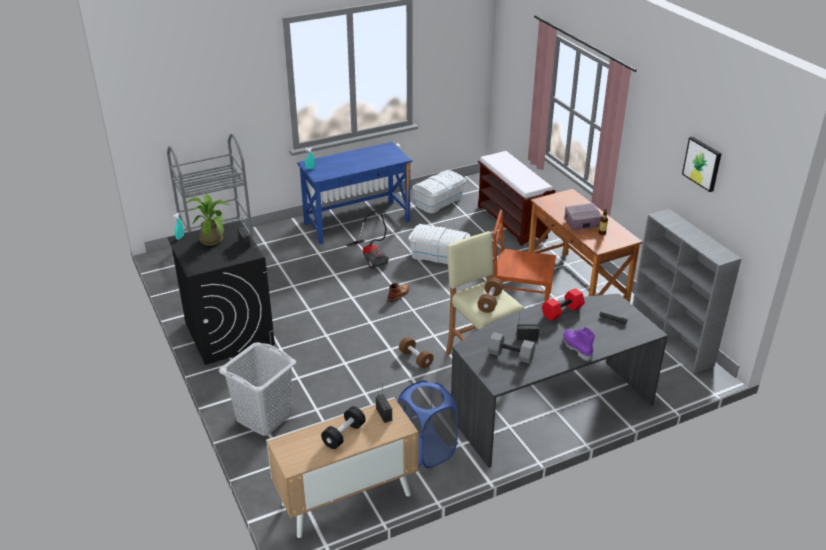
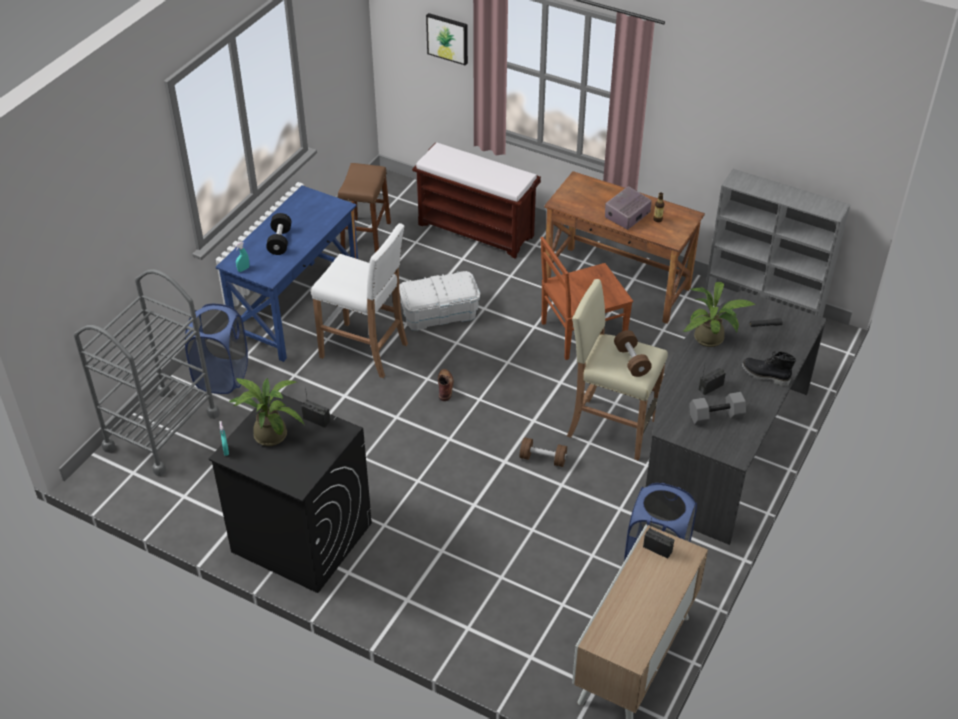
camera: 35 degrees left, 10 degrees up
grey laundry basket [219,342,296,436] -> none
black dumbbell [321,406,366,449] -> black dumbbell moved to [266,213,291,255]
vacuum cleaner [346,211,389,269] -> white stool [311,223,408,378]
white storage box [412,170,466,214] -> brown stool [338,163,391,252]
red dumbbell [542,288,585,321] -> potted plant [683,282,755,347]
purple boot [563,327,595,361] -> black boot [742,351,796,386]
picture [682,137,722,192] -> picture moved to [426,13,468,65]
none -> blue laundry basket [185,304,248,394]

